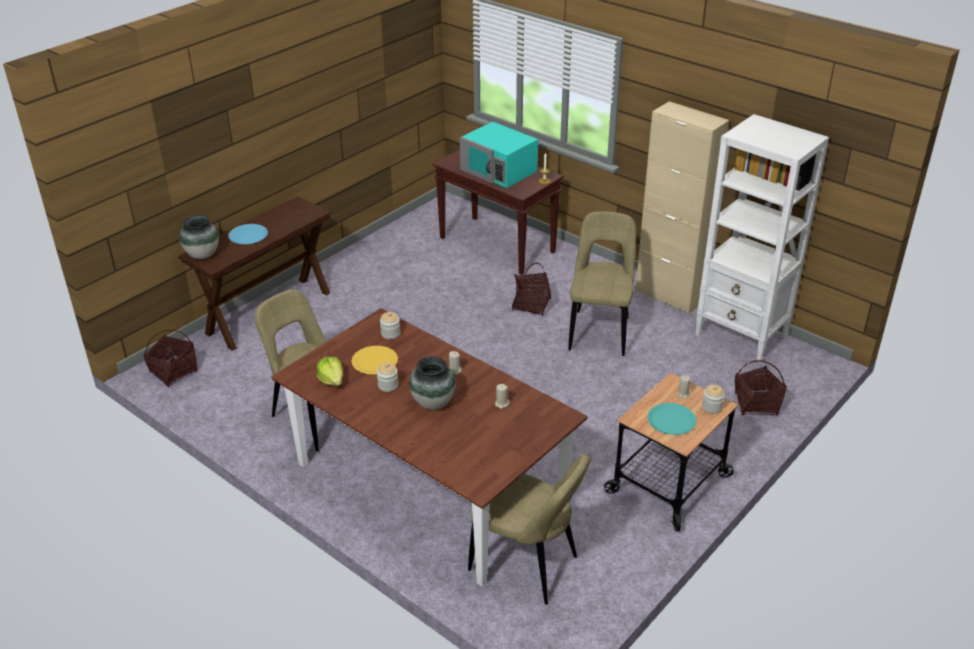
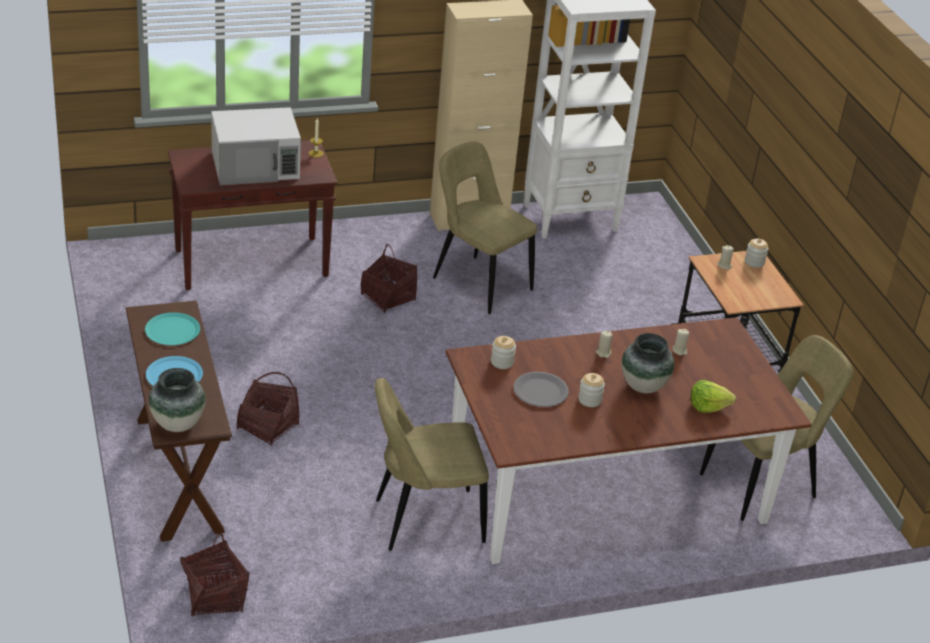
camera: 60 degrees left, 0 degrees up
lettuce [316,356,343,386] -> lettuce moved to [691,380,736,413]
yellow plate [351,346,398,375] -> grey plate [514,372,569,407]
turquoise microwave [460,122,538,188] -> white microwave [211,107,301,185]
turquoise plate [648,403,696,435] -> turquoise plate moved to [145,312,200,345]
basket [735,360,787,416] -> basket moved to [237,372,299,446]

